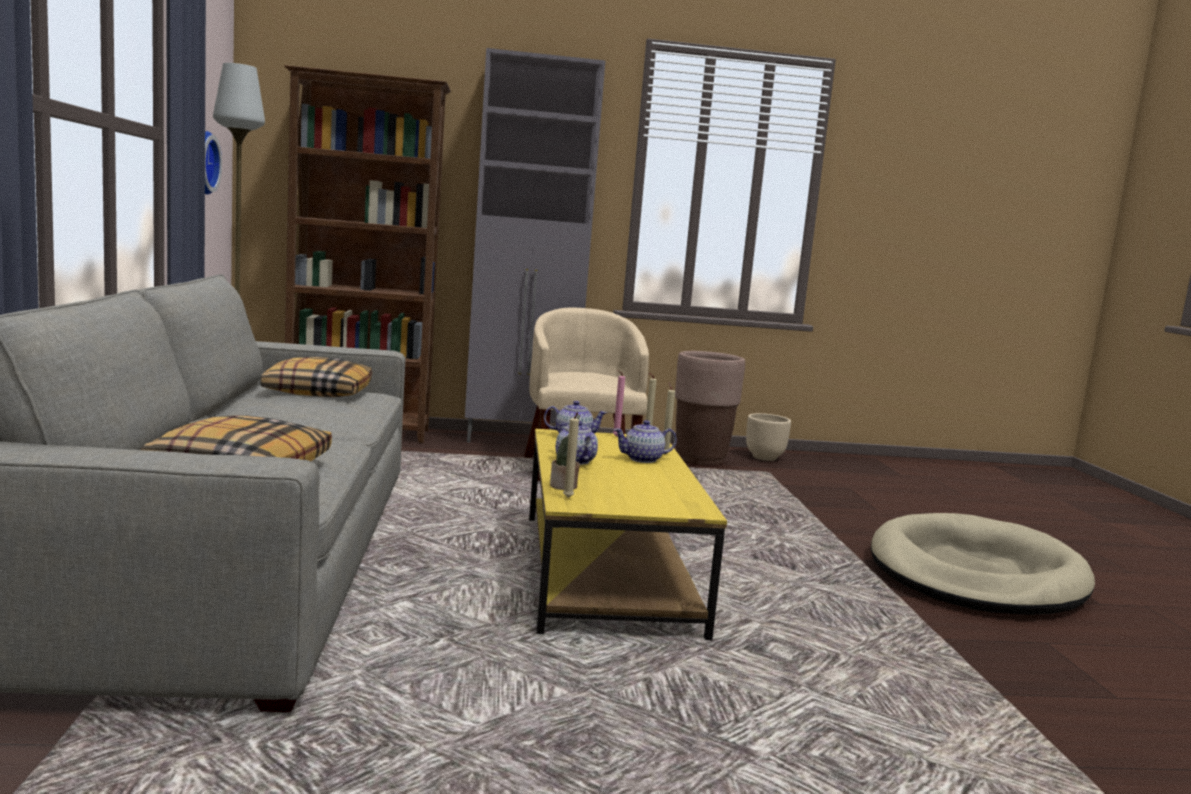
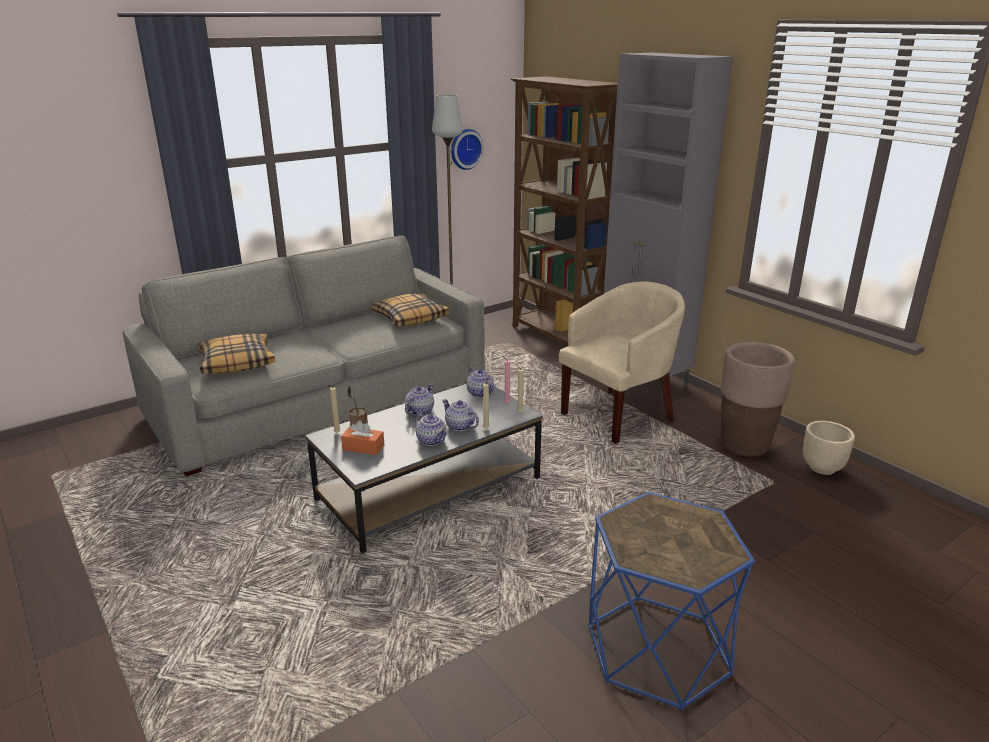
camera: 60 degrees right, 15 degrees up
yellow coffee table [529,429,727,640] -> grey coffee table [305,384,543,553]
beige dog bed [871,513,1095,615] -> blue side table [588,492,755,711]
none -> orange tissue box [341,420,384,455]
none -> teapot [415,412,448,446]

